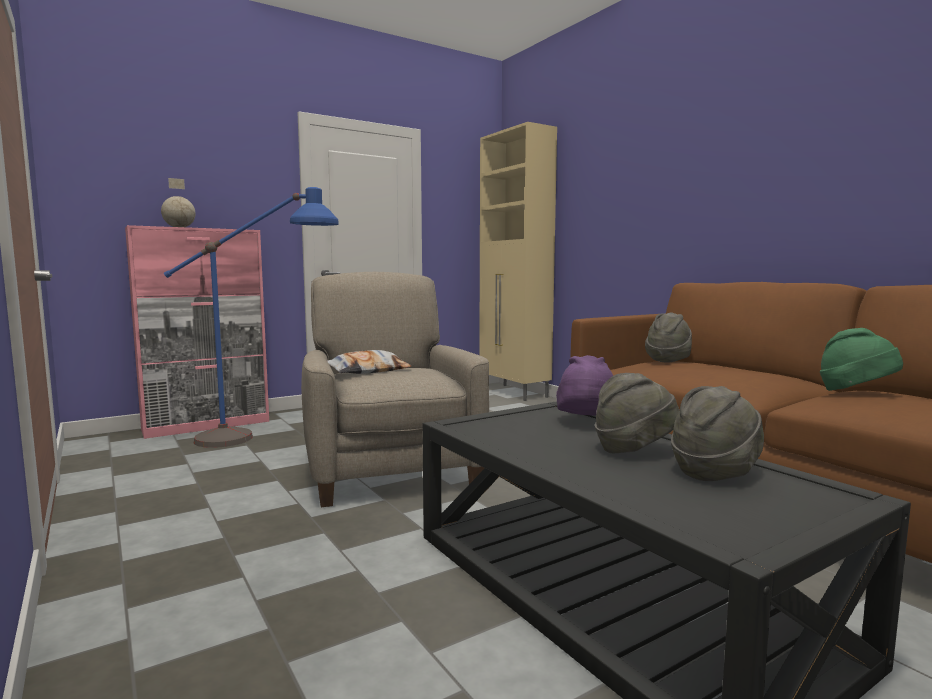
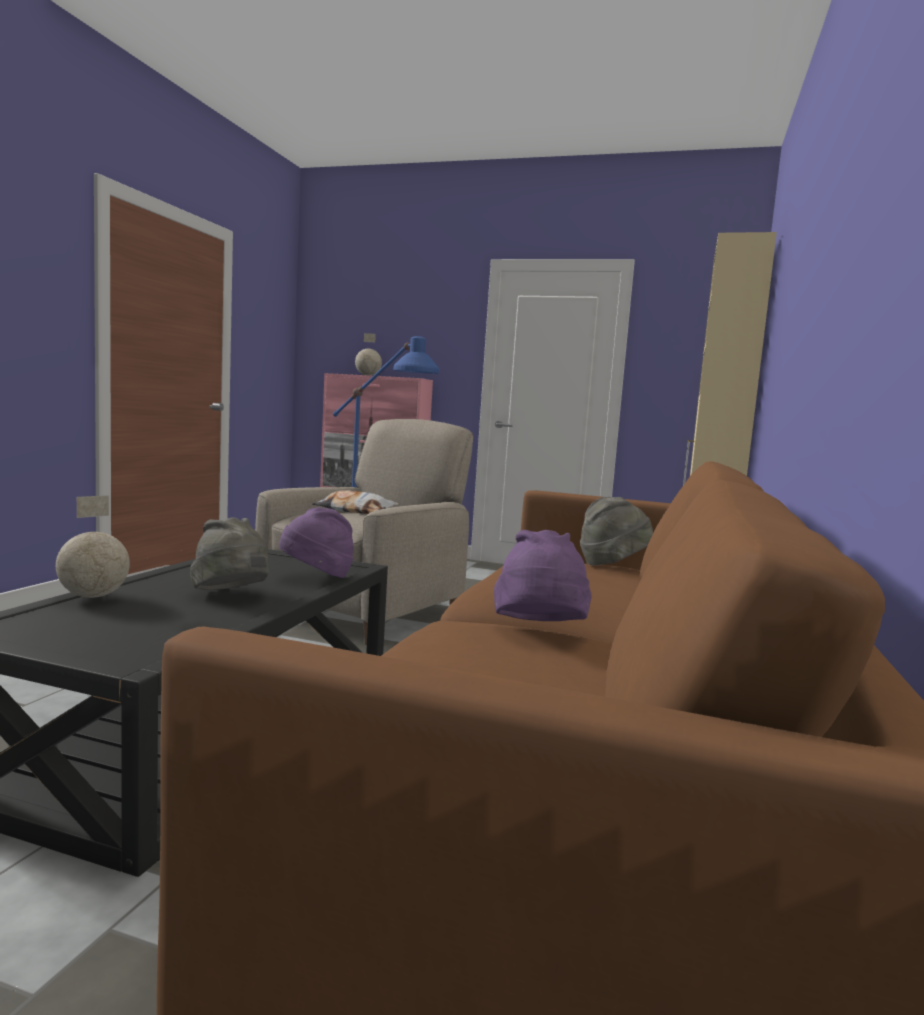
camera: 50 degrees right, 0 degrees up
grey hat [671,386,764,481] -> none
green hat [820,328,903,391] -> purple hat [494,530,592,621]
none -> globe [56,495,130,598]

